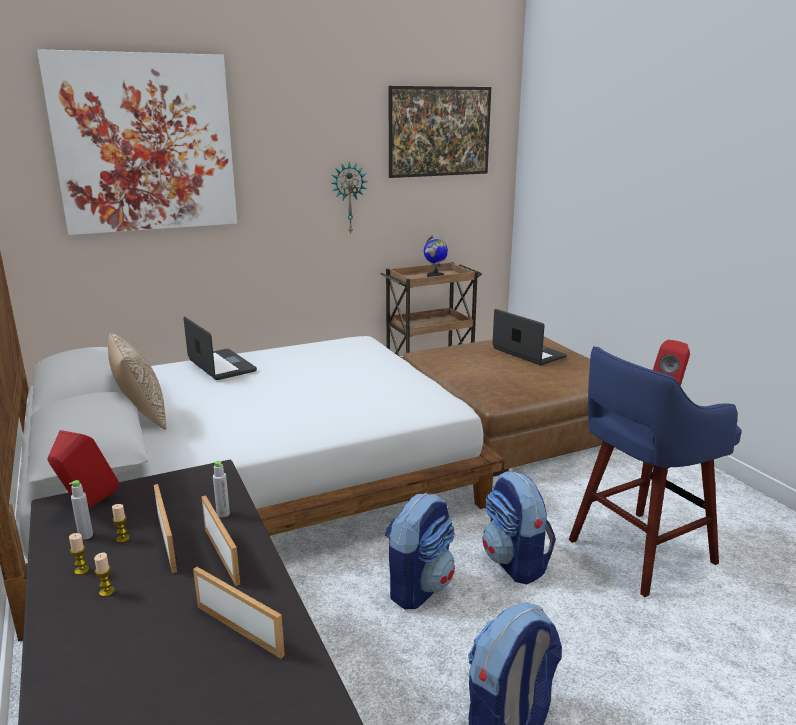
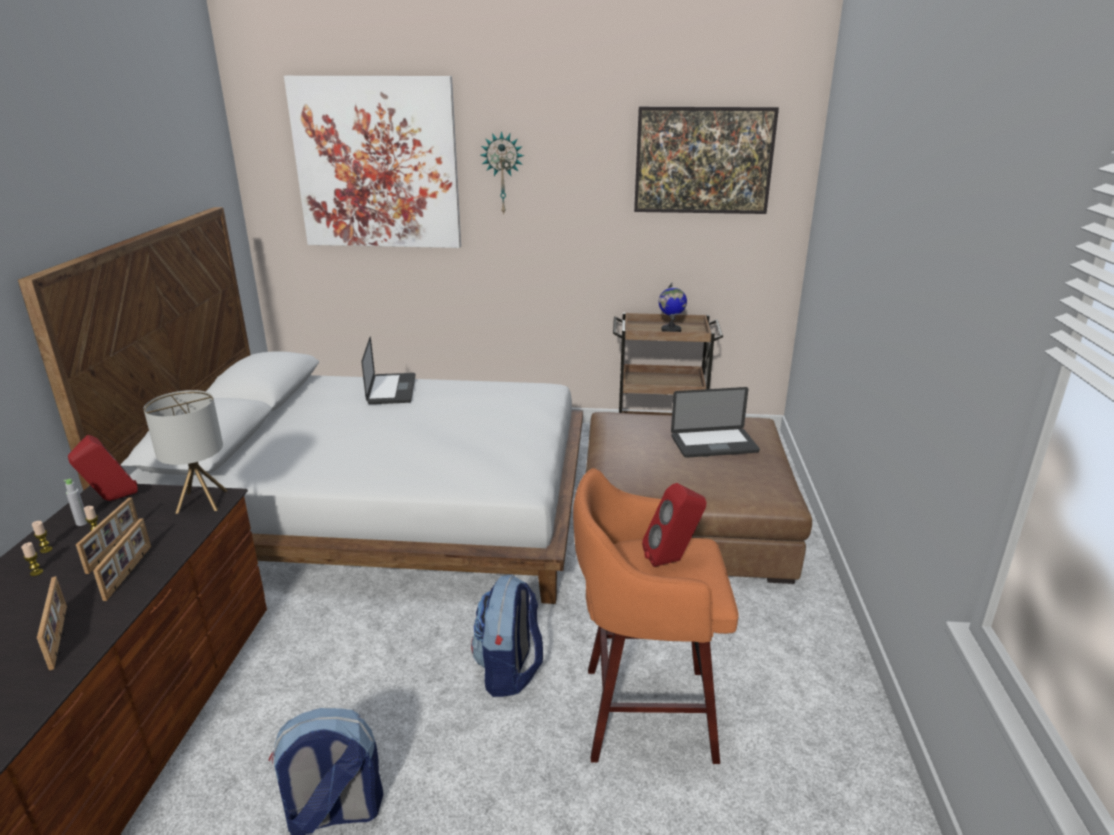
camera: 30 degrees right, 5 degrees up
pillow [108,333,166,430] -> none
grey bottle [213,461,230,518] -> none
wall clock [331,162,368,233] -> wall clock moved to [480,131,524,215]
backpack [385,493,455,609] -> none
laptop [492,309,567,365] -> laptop turned 90 degrees clockwise [671,387,760,458]
blue stool [569,346,742,597] -> orange stool [573,468,739,764]
none -> table lamp [144,390,228,514]

